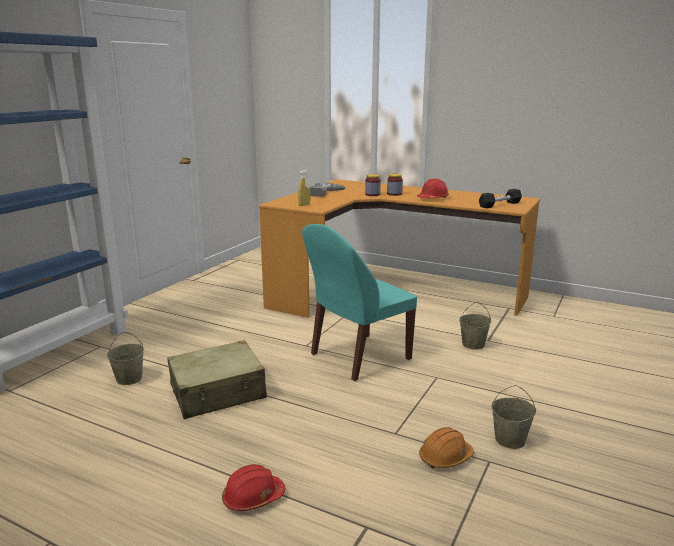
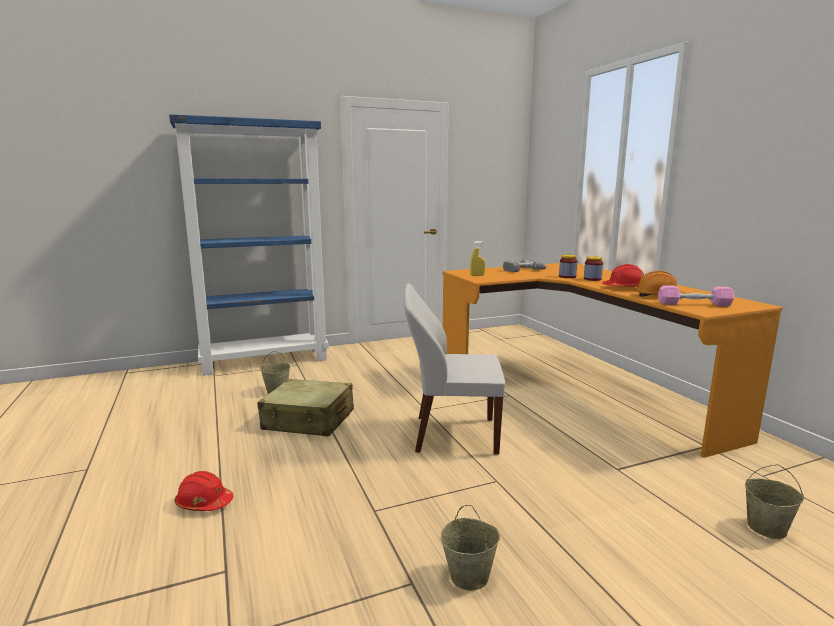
camera: 40 degrees right, 5 degrees down
turquoise chair [302,224,417,381] -> white chair [404,284,505,455]
orange hard hat [419,427,474,468] -> orange hard hat moved to [635,271,685,297]
beige bucket [459,302,491,350] -> beige bucket moved to [745,464,804,539]
black dumbbell [479,189,522,208] -> pink dumbbell [658,285,734,306]

